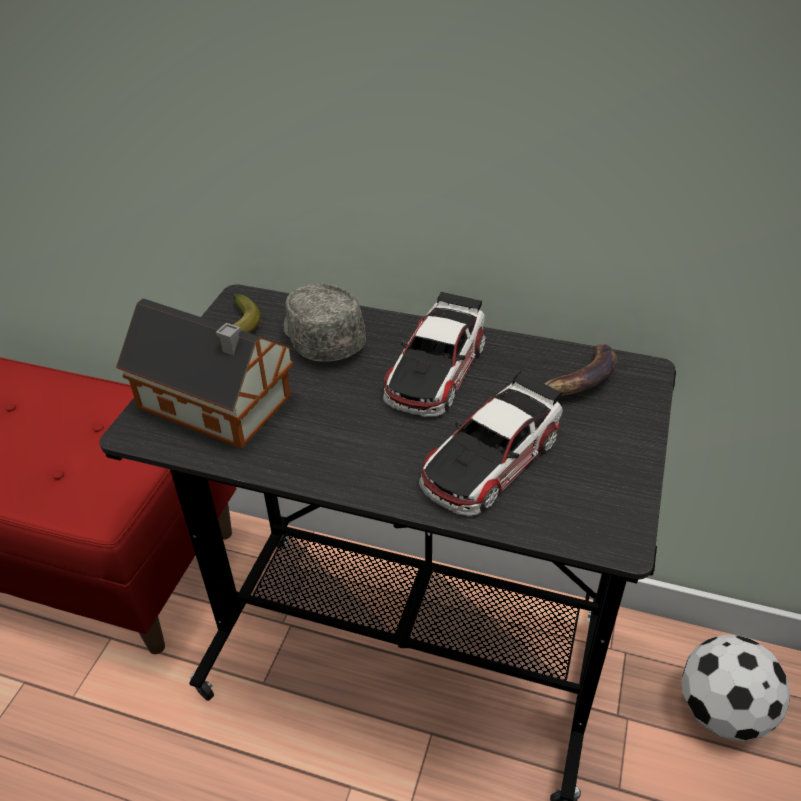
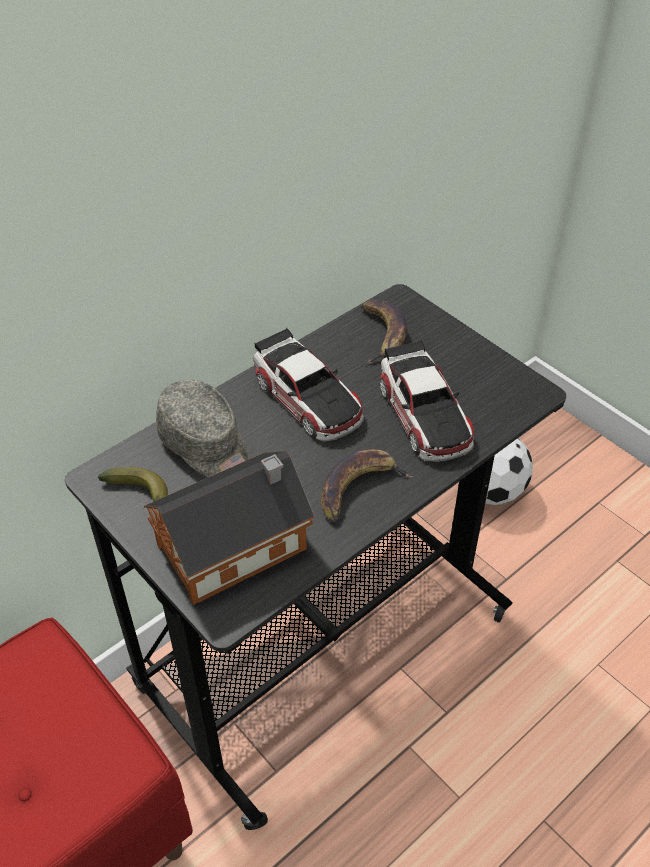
camera: 60 degrees left, 5 degrees up
grey cap [284,283,366,362] -> grey cap turned 135 degrees counterclockwise [156,379,250,477]
none -> banana [321,449,414,522]

